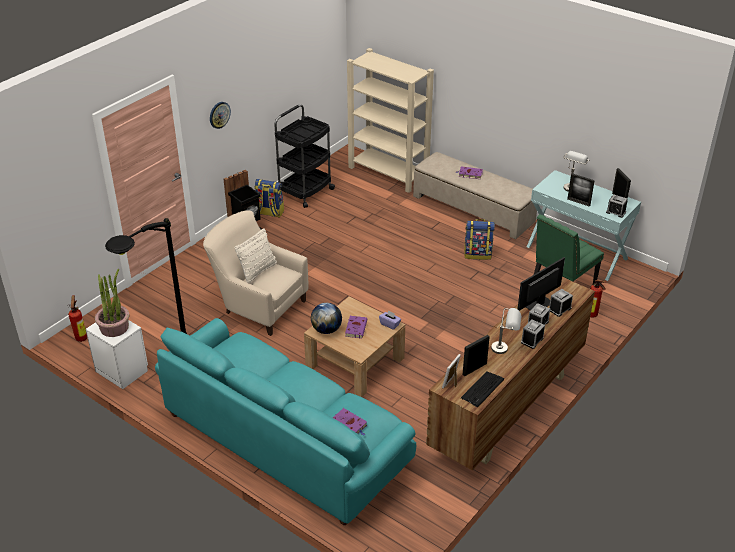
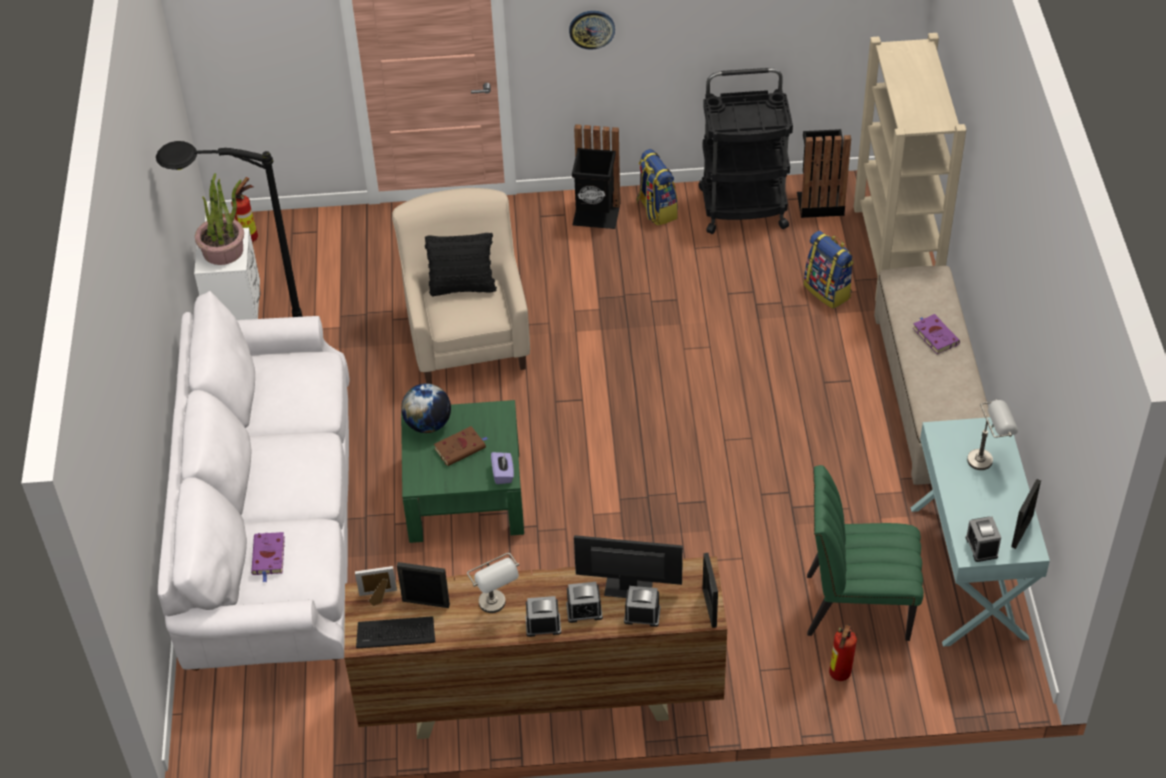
camera: 50 degrees right, 10 degrees up
turquoise sofa [155,318,416,525] -> white sofa [158,291,349,671]
beige pillow [235,228,277,283] -> black pillow [425,233,497,296]
brown coffee table [304,297,405,397] -> green coffee table [401,400,524,543]
purple book [345,316,367,338] -> brown book [434,426,488,466]
backpack [464,219,495,260] -> backpack moved to [804,231,854,309]
picture frame [567,173,595,207] -> picture frame moved to [703,553,718,628]
none -> black trash can [797,129,851,218]

